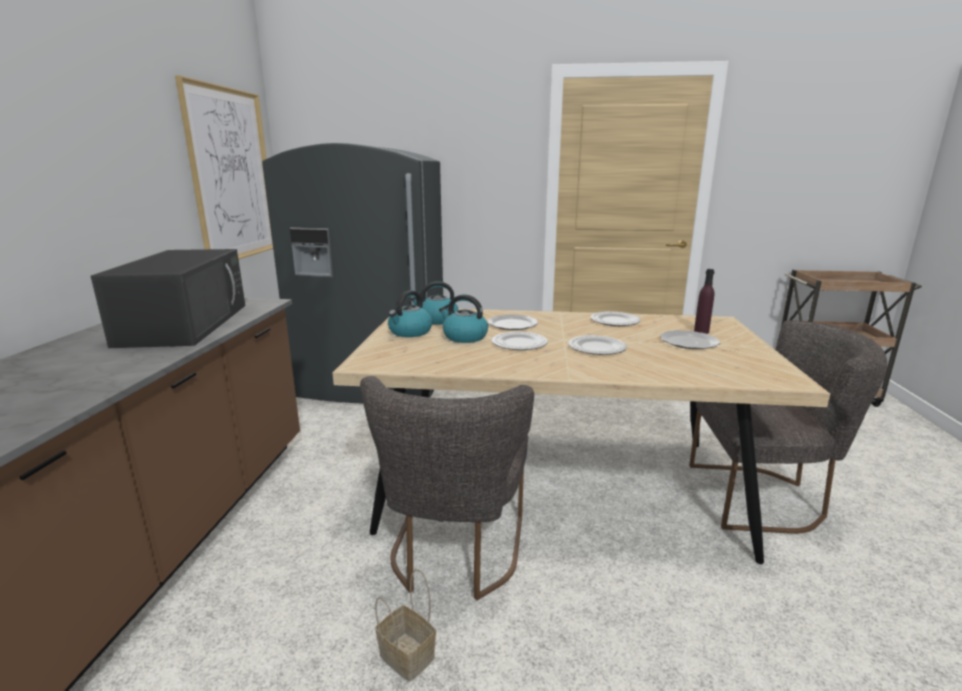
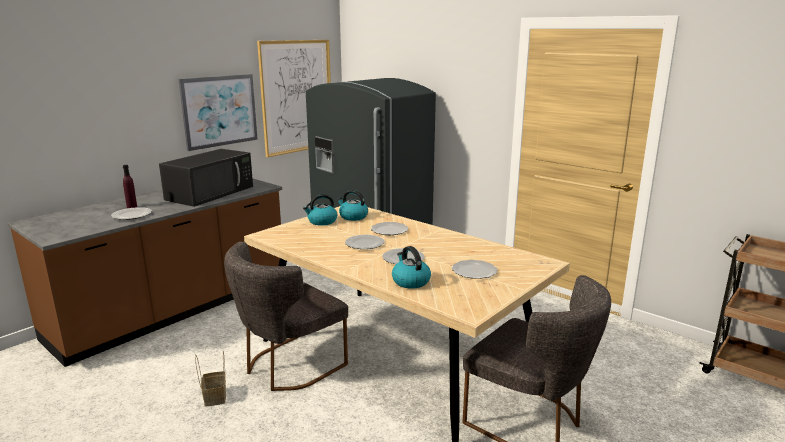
camera: 35 degrees right, 0 degrees up
kettle [439,294,488,343] -> kettle moved to [392,246,431,289]
plate [590,312,641,326] -> plate moved to [111,207,152,220]
purple bottle [694,269,714,334] -> purple bottle moved to [123,165,137,208]
none -> picture [178,74,258,151]

